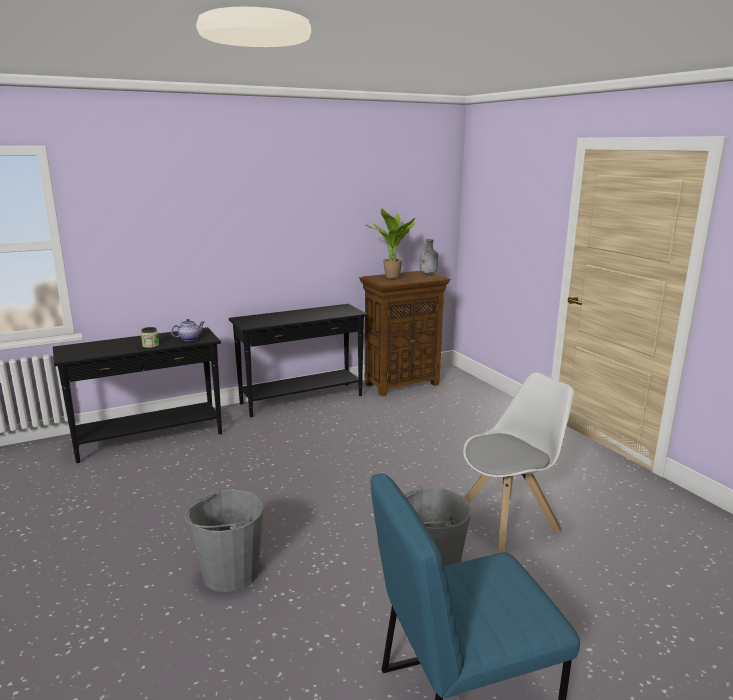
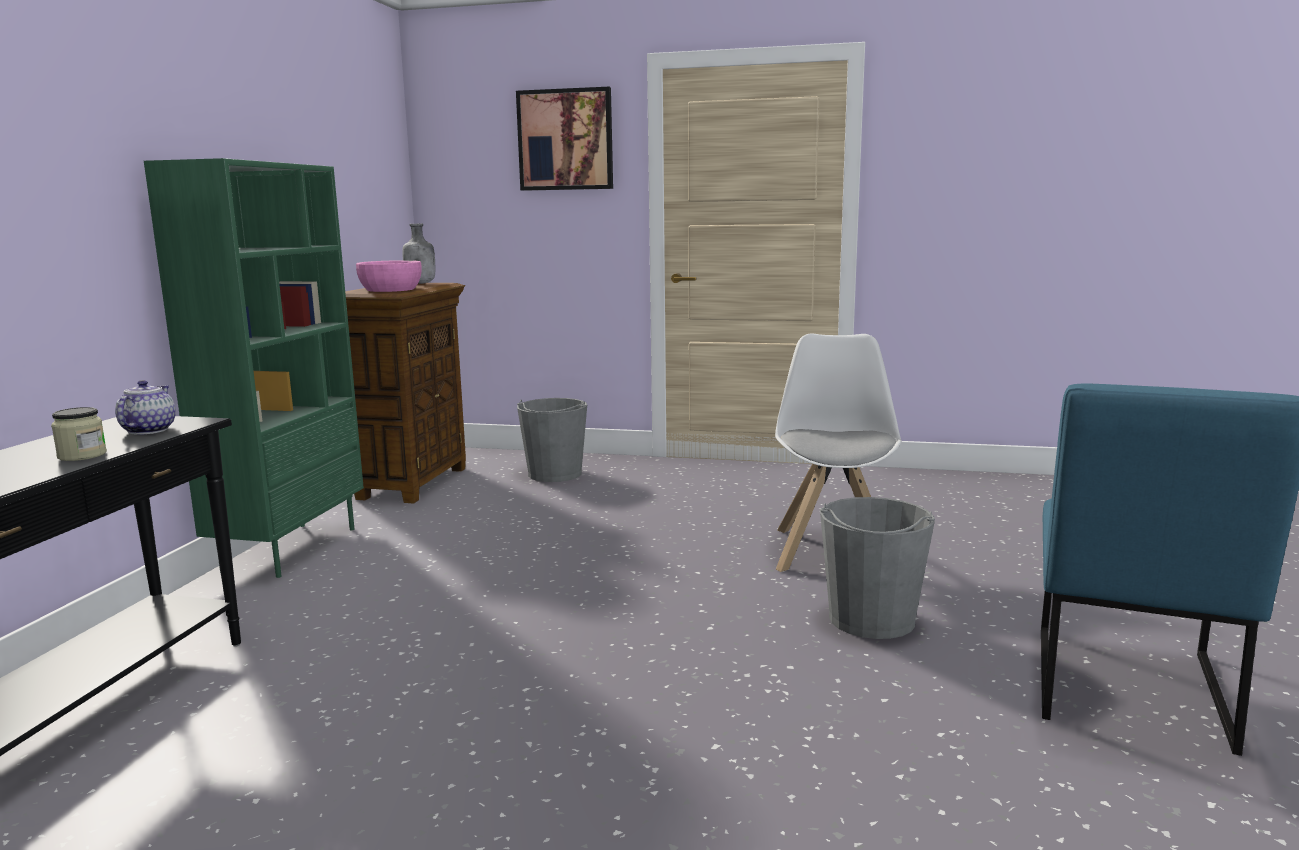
camera: 50 degrees left, 5 degrees down
grey bucket [185,489,264,592] -> grey bucket moved to [517,398,587,482]
black console table [229,304,368,418] -> green bookcase [144,158,364,578]
potted plant [367,208,417,279] -> pink bowl [356,260,422,292]
none -> picture [516,87,613,191]

